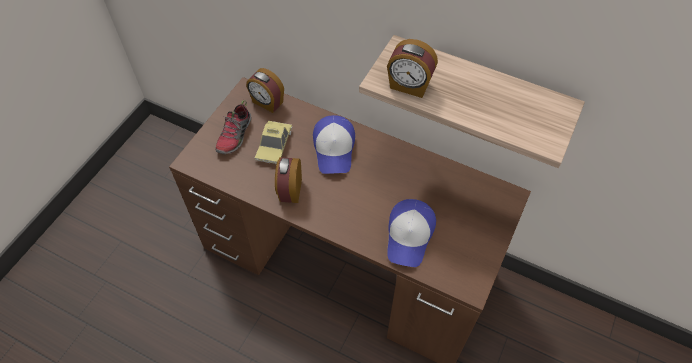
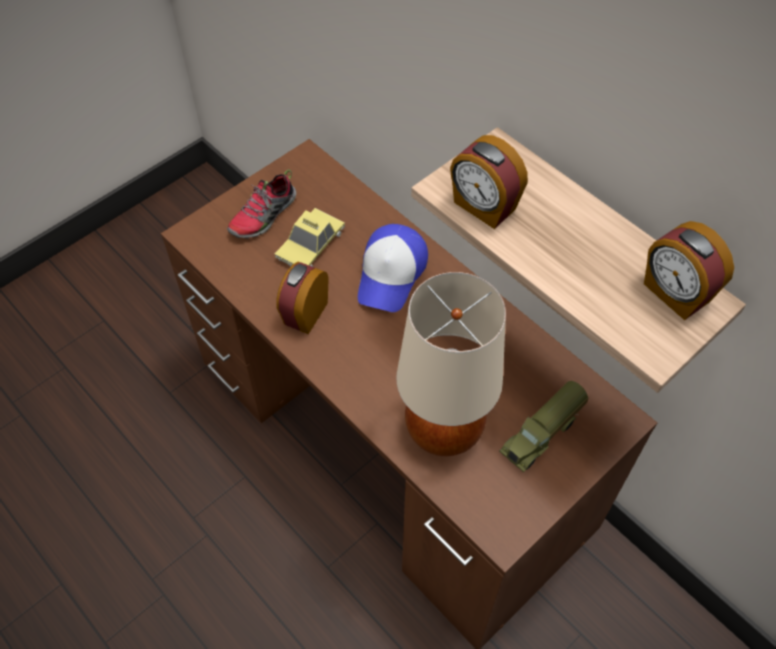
camera: 20 degrees right, 0 degrees up
alarm clock [246,68,284,113] -> alarm clock moved to [644,221,734,320]
cap [387,199,436,267] -> beige table lamp [396,272,506,456]
none -> toy truck [499,381,589,472]

